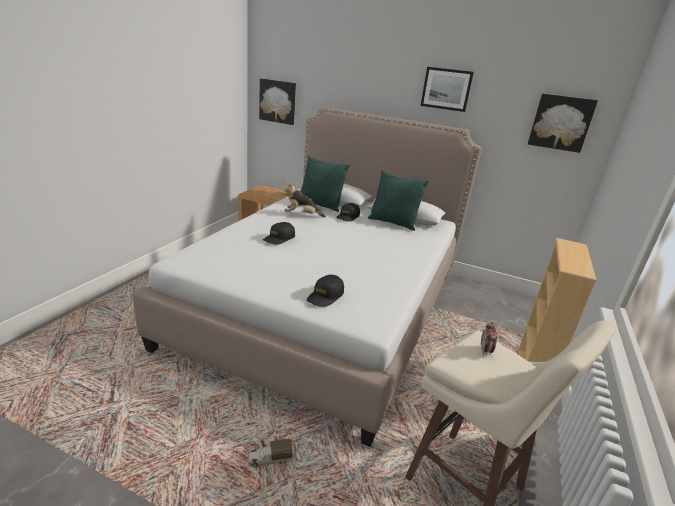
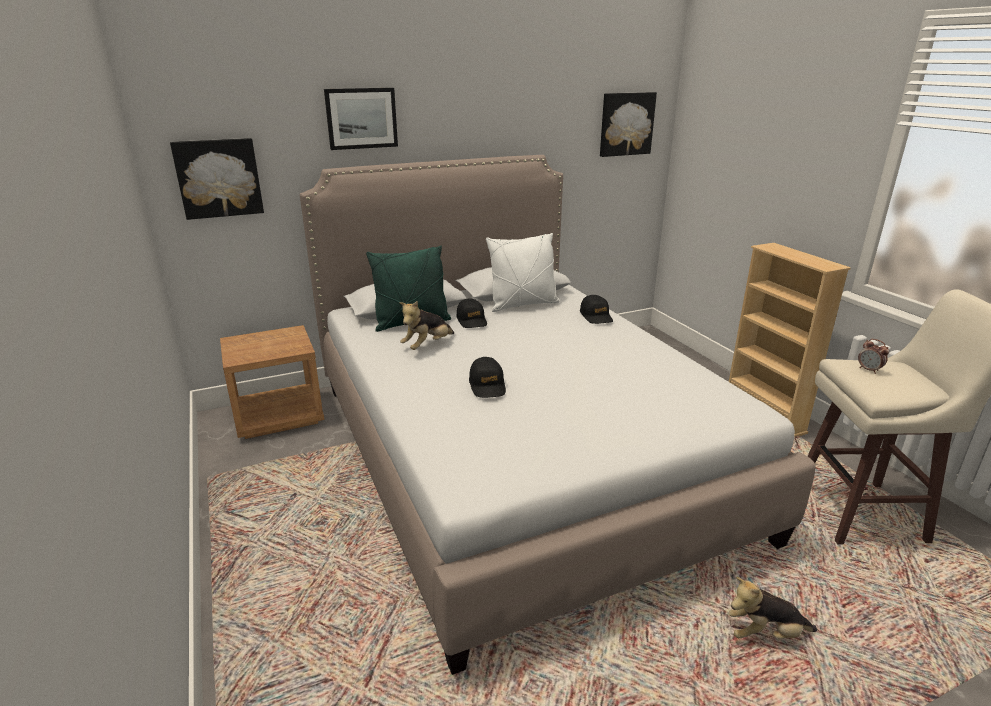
camera: 45 degrees left, 0 degrees up
toy truck [247,439,292,467] -> plush toy [728,577,817,639]
black cap [307,275,344,307] -> black cap moved to [580,295,613,324]
green pillow [368,170,429,231] -> white pillow [486,233,560,312]
picture [421,67,474,112] -> picture moved to [324,88,398,150]

